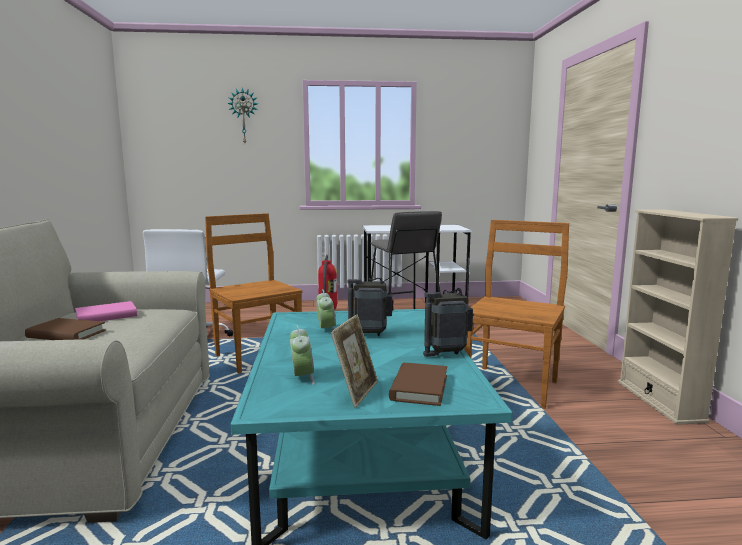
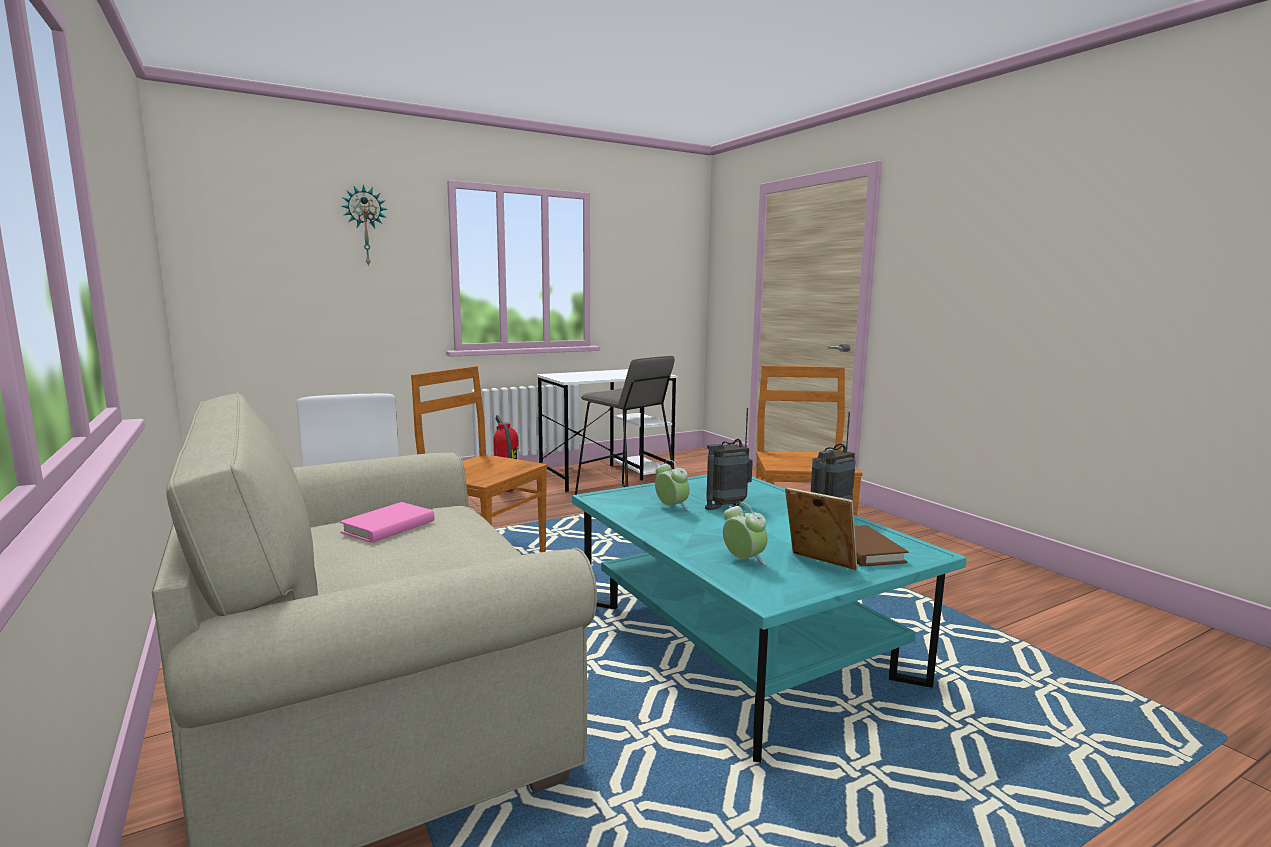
camera: 25 degrees left, 0 degrees up
brown book [25,318,106,340] -> none
picture frame [331,315,378,408] -> picture frame turned 45 degrees counterclockwise [785,488,857,570]
beige bookcase [618,209,738,425] -> none

